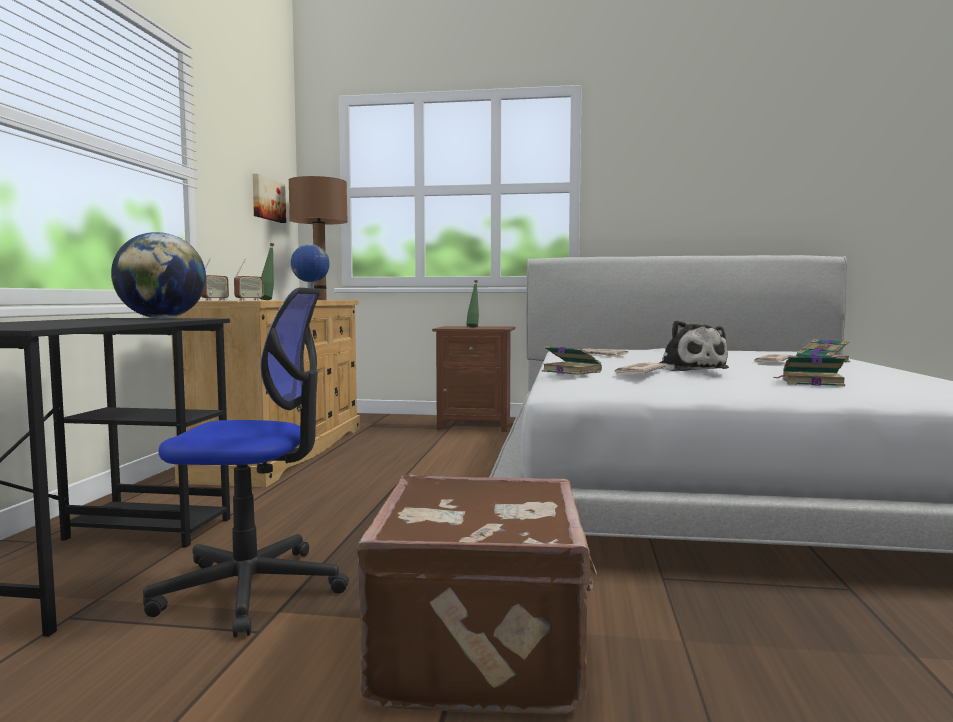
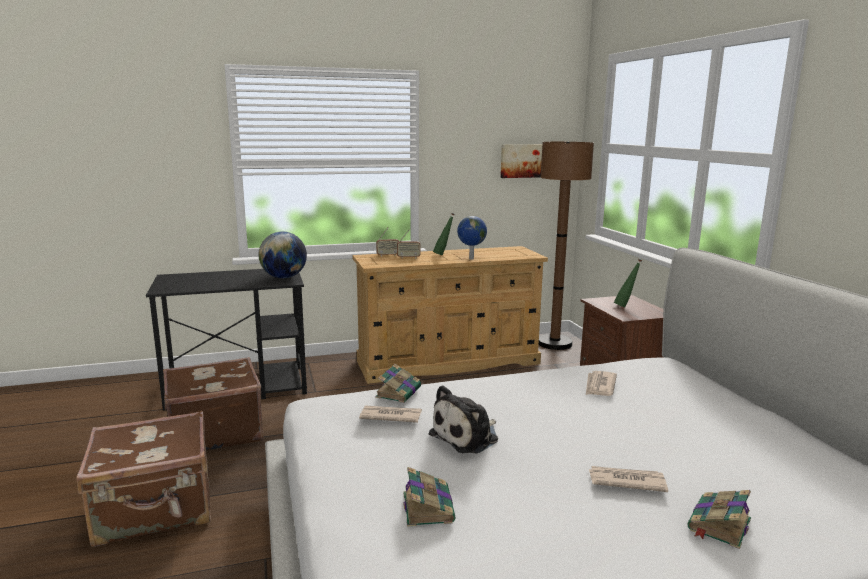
camera: 65 degrees right, 10 degrees up
office chair [143,288,349,638] -> brown suitcase [163,357,264,450]

